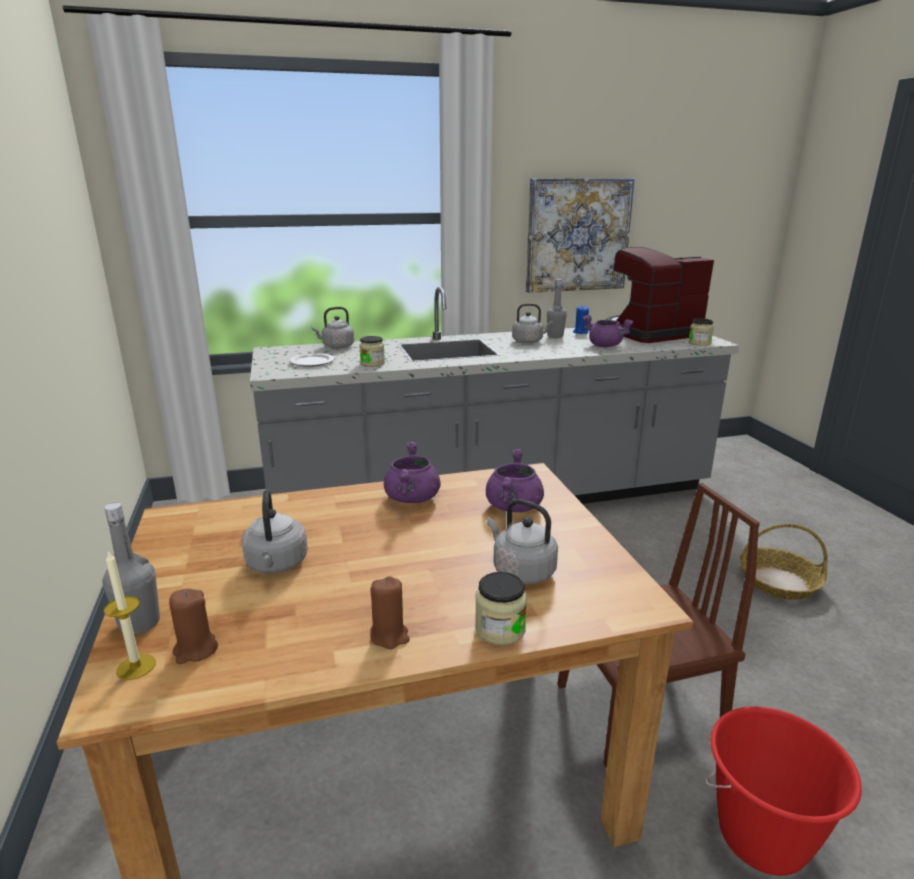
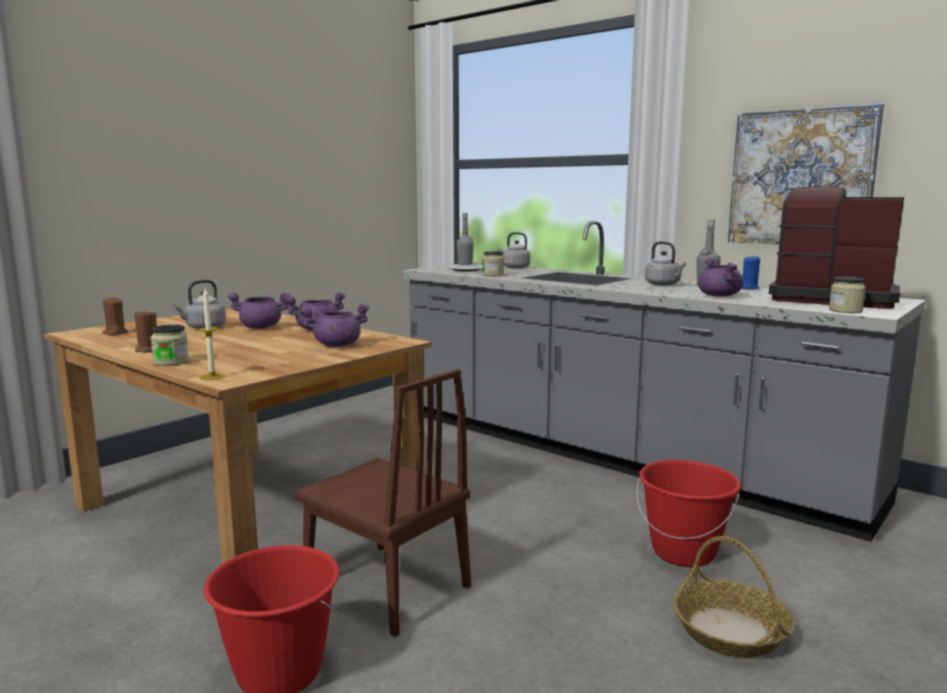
camera: 55 degrees right, 10 degrees down
grey bottle [102,503,160,635] -> grey bottle moved to [456,213,474,265]
candle [104,550,156,680] -> candle moved to [197,288,225,380]
grey kettle [487,499,558,584] -> none
none -> purple cooking pot [227,293,291,329]
none -> red bucket [636,460,740,567]

